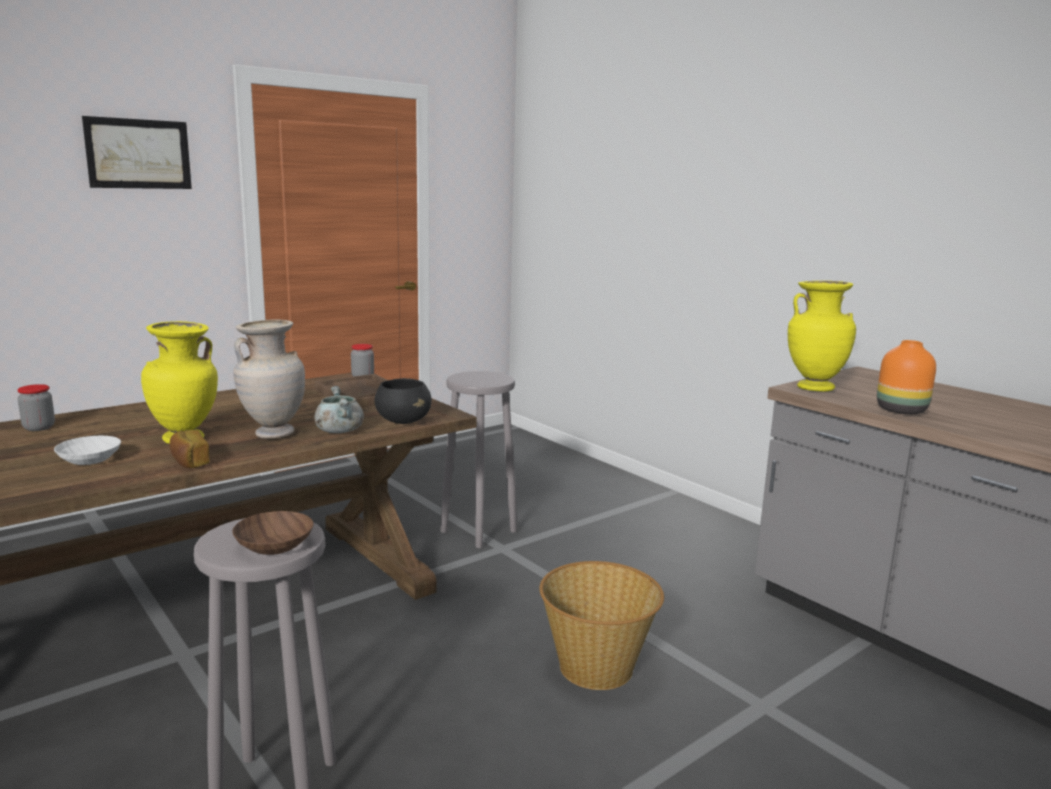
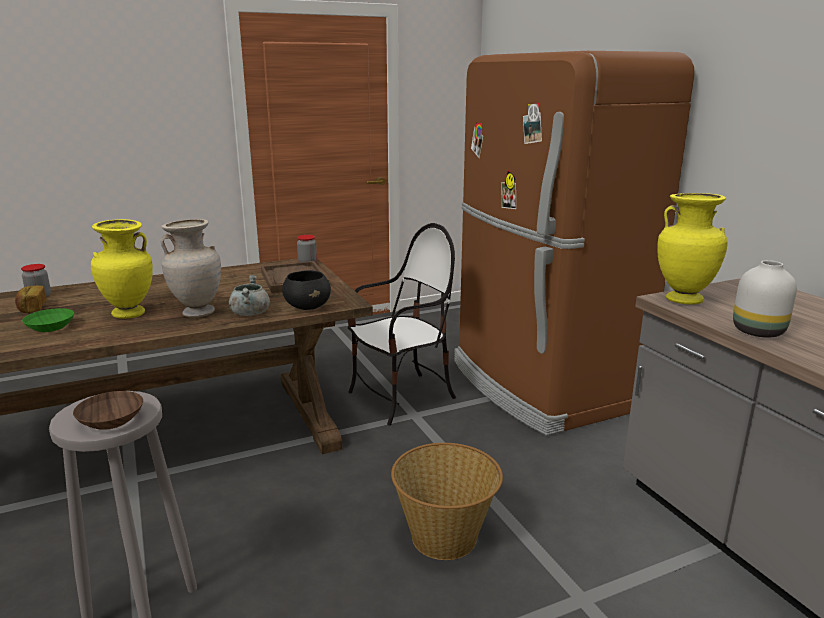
camera: 15 degrees right, 5 degrees up
white bowl [54,436,121,465] -> green bowl [22,308,74,332]
picture [82,116,192,189] -> none
bread [170,430,210,468] -> bread moved to [15,285,47,313]
grey stool [440,371,517,548] -> chair [348,223,456,425]
orange vase [877,340,936,414] -> white vase [733,260,797,338]
none -> brown fridge [454,51,694,436]

